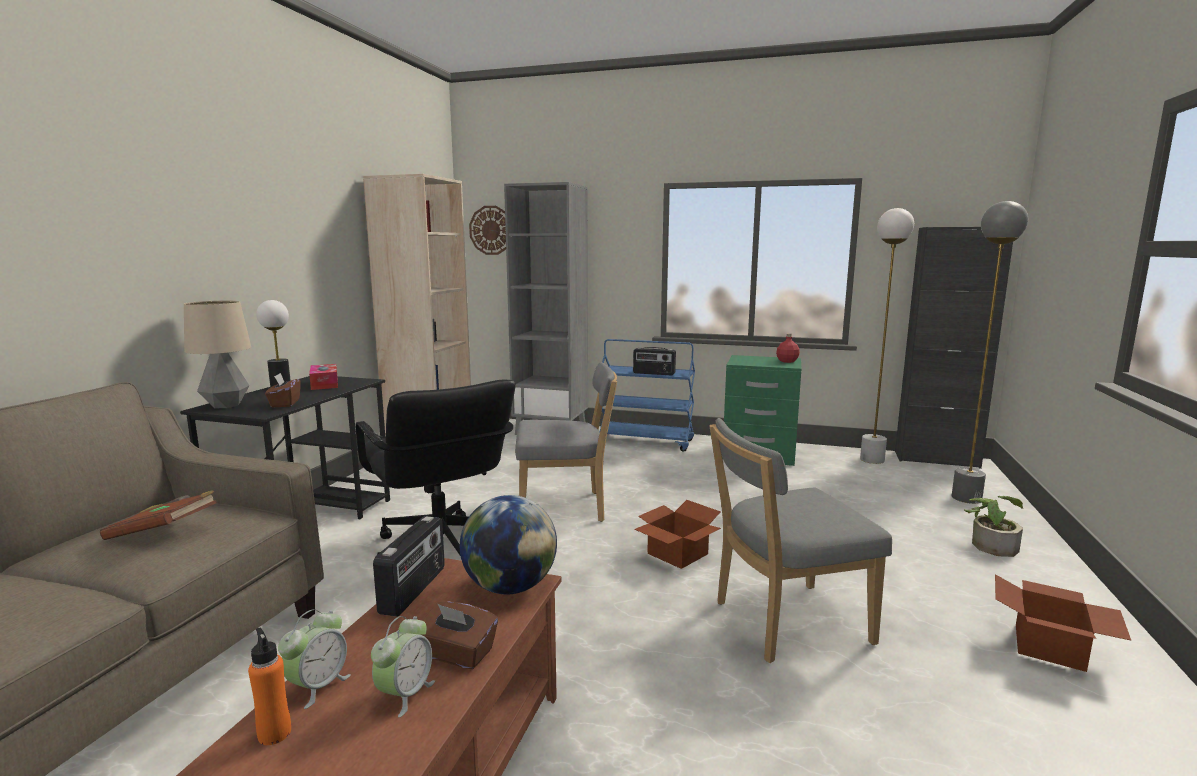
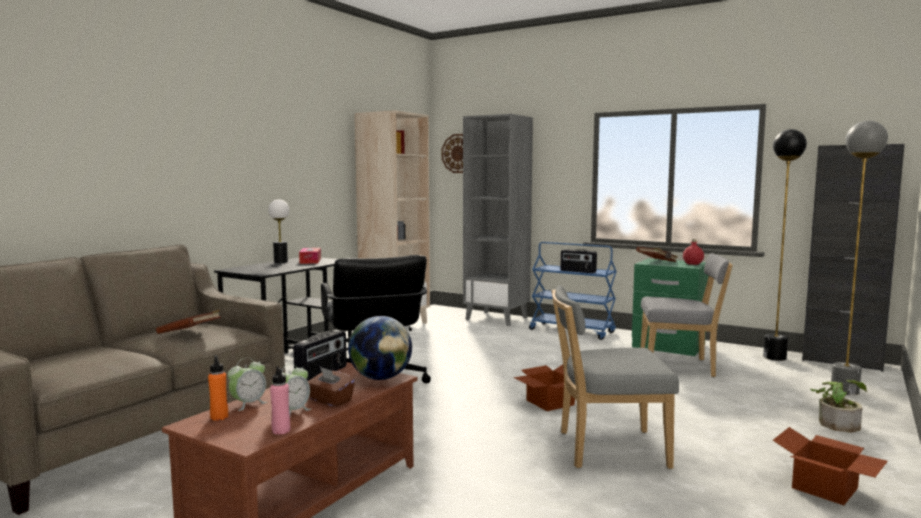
camera: 15 degrees right, 5 degrees down
table lamp [184,300,251,408] -> none
brown tissue box [265,373,300,407] -> none
grey chair [515,362,617,522] -> grey chair moved to [640,253,733,377]
white floor lamp [860,208,914,464] -> black floor lamp [763,129,807,361]
none -> pink bottle [270,366,290,435]
none -> brown book [636,247,678,262]

